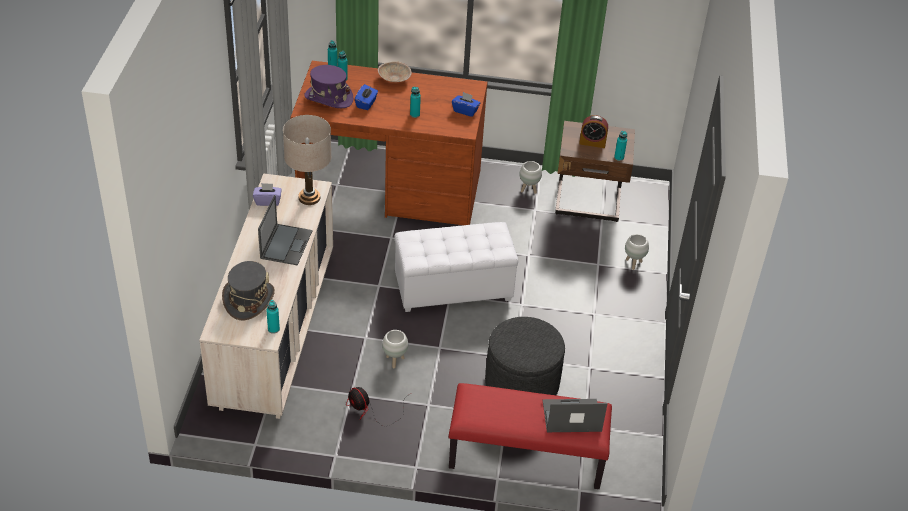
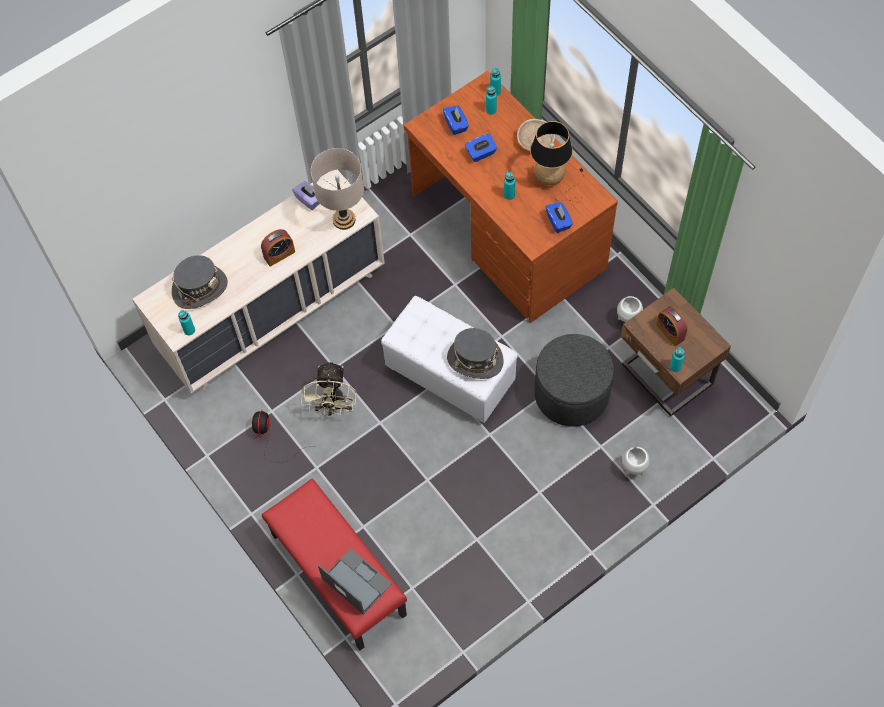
camera: 50 degrees right, 20 degrees up
laptop [258,195,312,266] -> alarm clock [261,229,295,266]
purple hat [304,65,353,108] -> blue tissue box [443,106,469,135]
white planter [382,330,408,368] -> beige fan [301,361,357,416]
grey ottoman [485,317,565,395] -> grey ottoman moved to [534,334,614,427]
none -> grey hat [447,328,503,379]
none -> table lamp [530,121,583,203]

